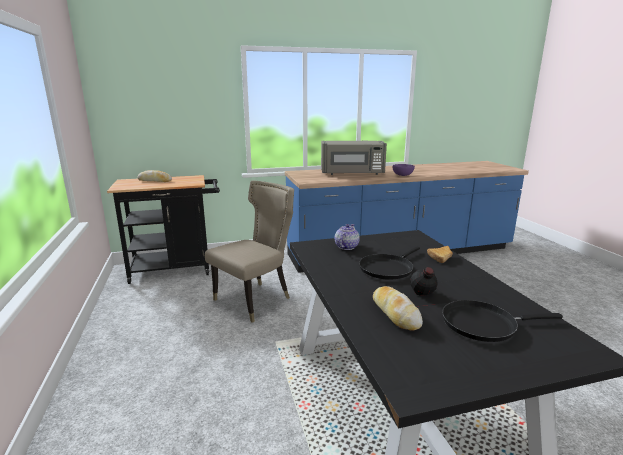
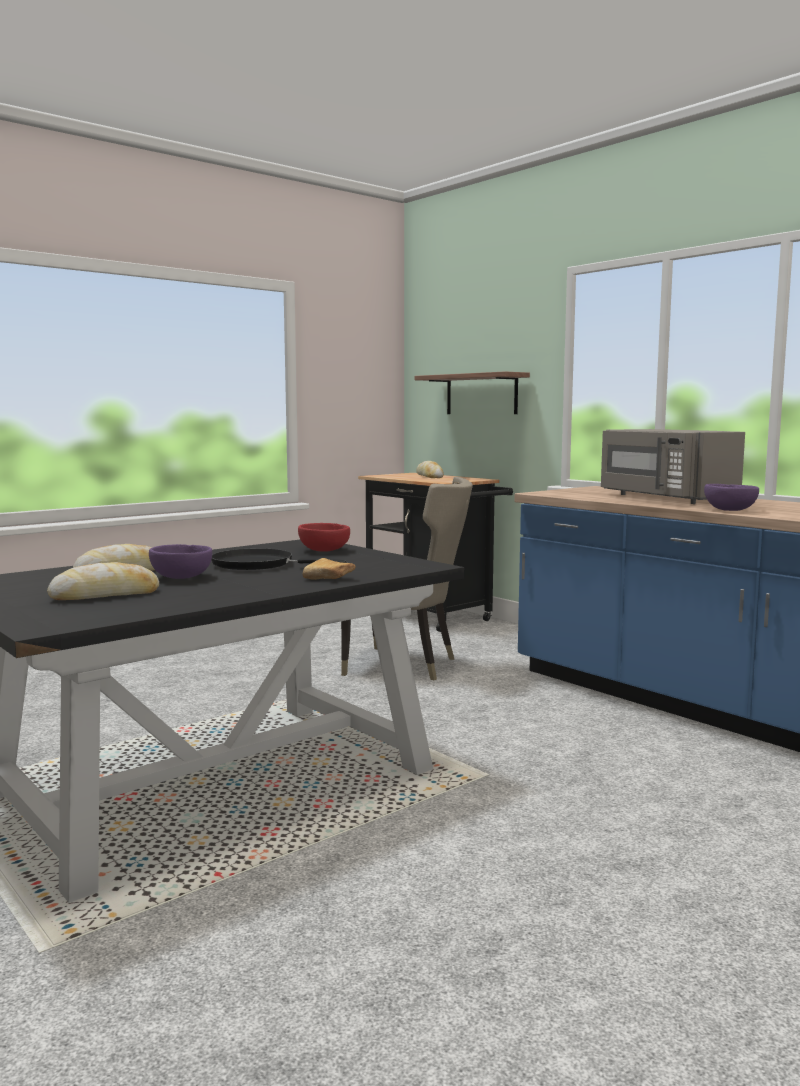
camera: 65 degrees right, 10 degrees down
teapot [335,224,360,250] -> red bowl [298,523,350,552]
black bottle [397,267,452,306] -> purple bowl [149,544,212,579]
black frying pan [442,300,563,342] -> bread [47,562,159,600]
none -> shelf [415,371,530,414]

